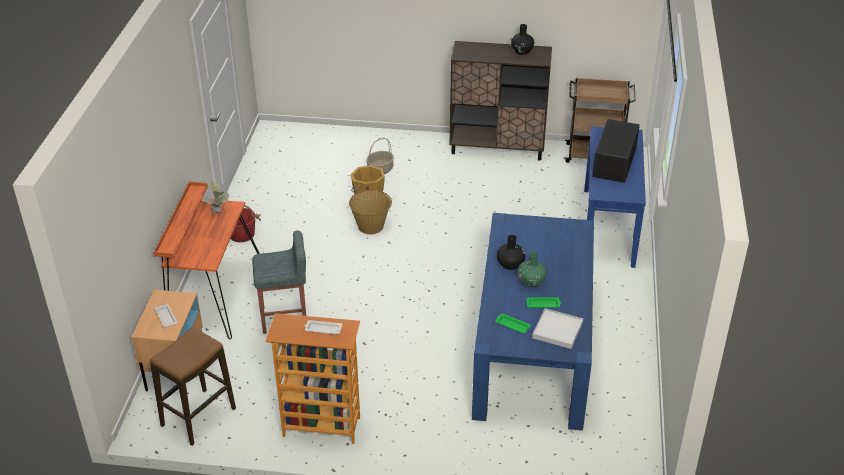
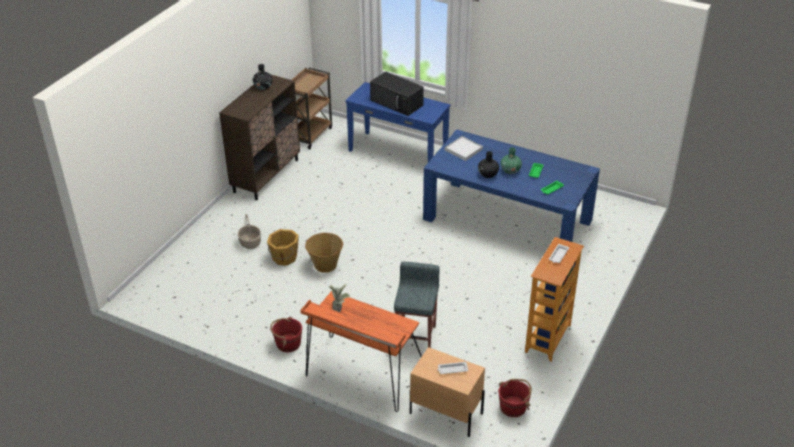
camera: 70 degrees left, 0 degrees up
stool [150,327,236,446] -> red bucket [499,379,532,417]
white tray [532,308,583,349] -> white tray moved to [445,136,483,161]

